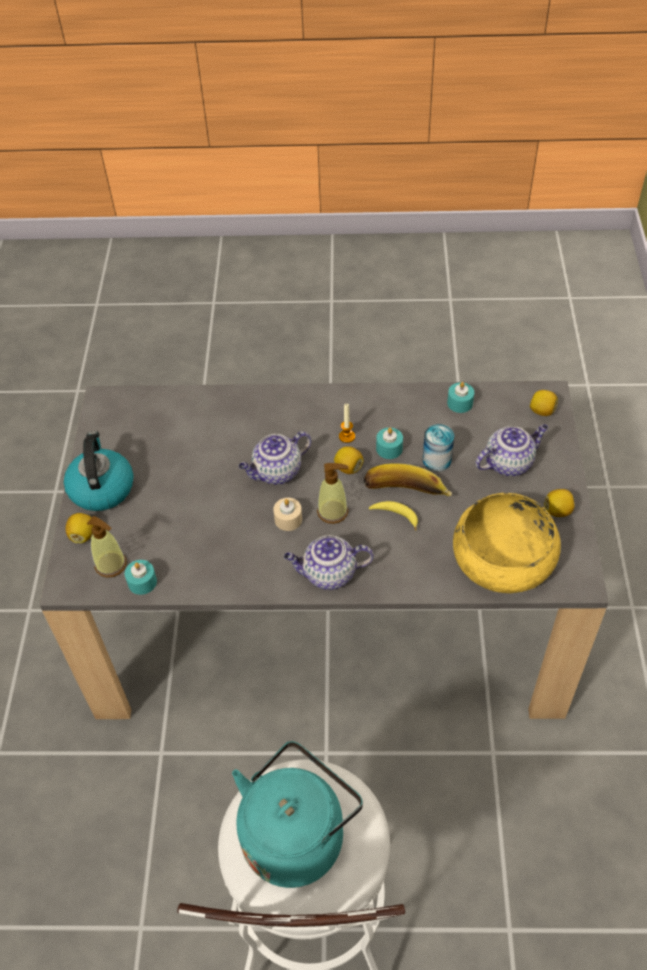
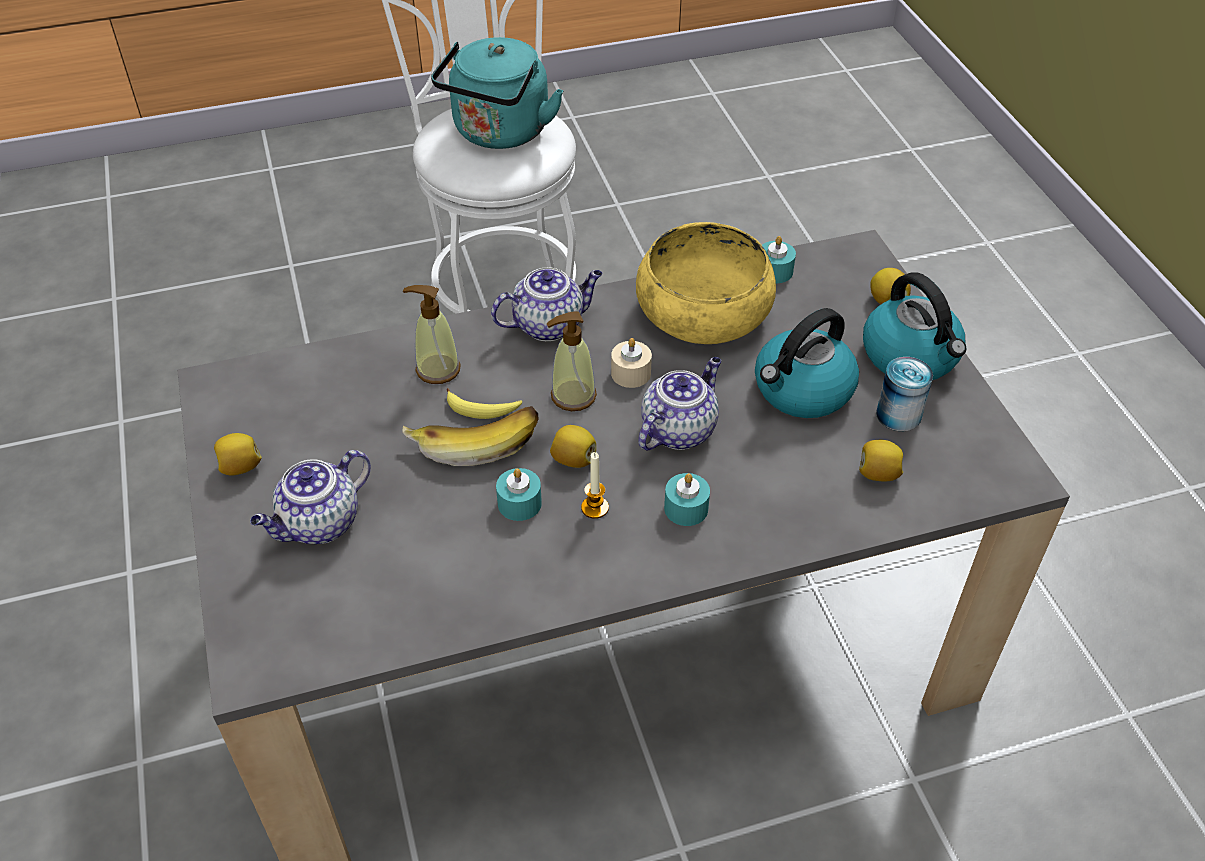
camera: 160 degrees right, 5 degrees down
soap dispenser [87,516,127,578] -> soap dispenser moved to [403,285,461,384]
can [423,424,454,472] -> can moved to [876,357,933,431]
turquoise candle [447,382,474,413] -> turquoise candle moved to [664,473,710,526]
yellow bowl [453,493,561,593] -> yellow bowl moved to [636,222,776,344]
lemon [530,390,558,416] -> lemon moved to [859,440,903,481]
none -> kettle [755,308,859,418]

